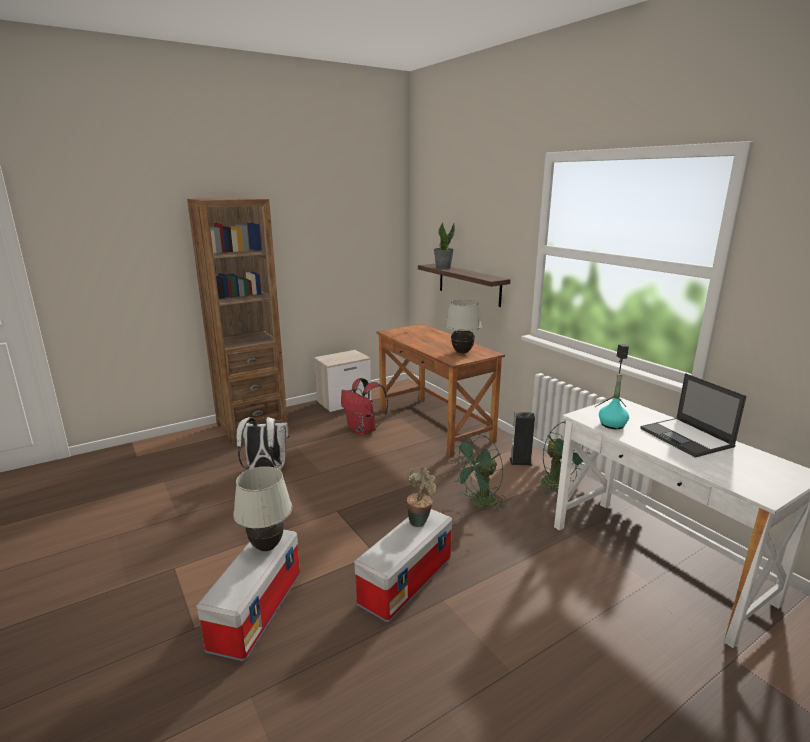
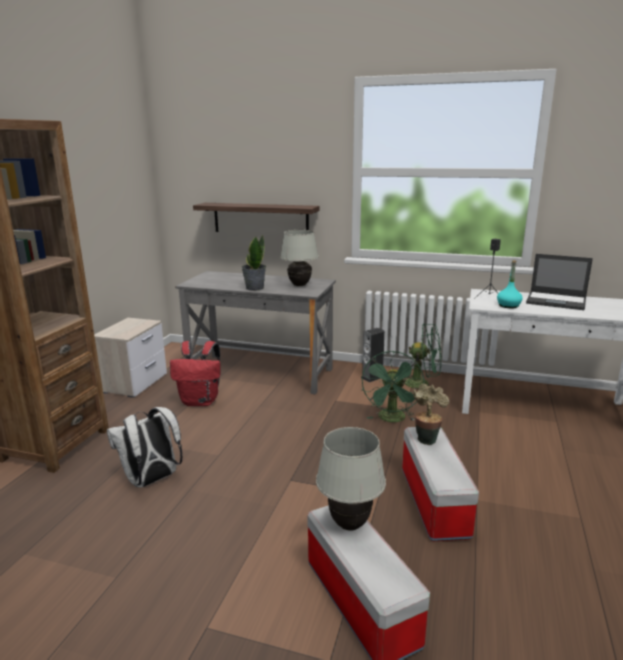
camera: 40 degrees left, 0 degrees up
brown desk [377,324,505,457] -> grey desk [175,271,336,394]
potted plant [434,222,455,269] -> potted plant moved to [241,235,266,291]

